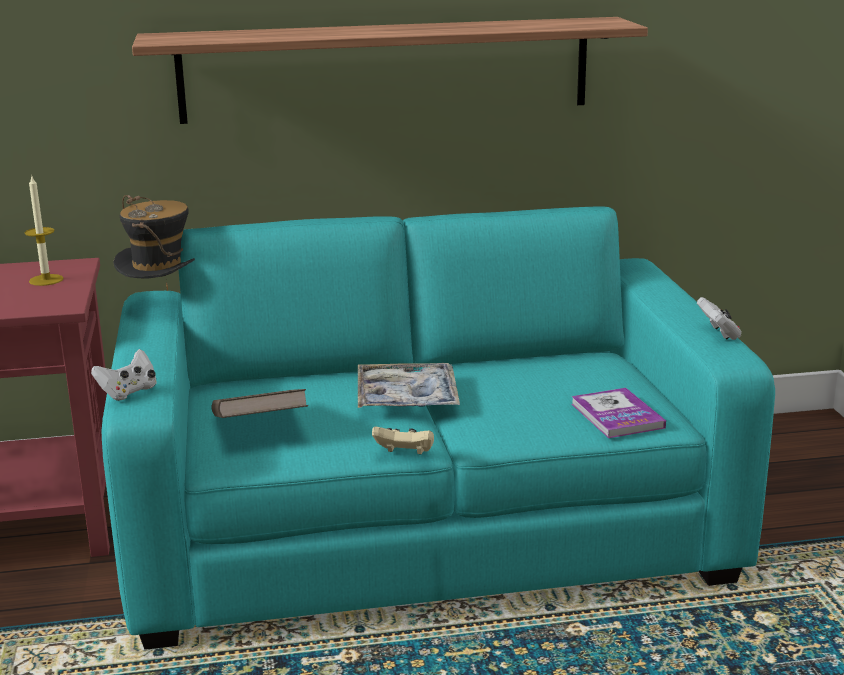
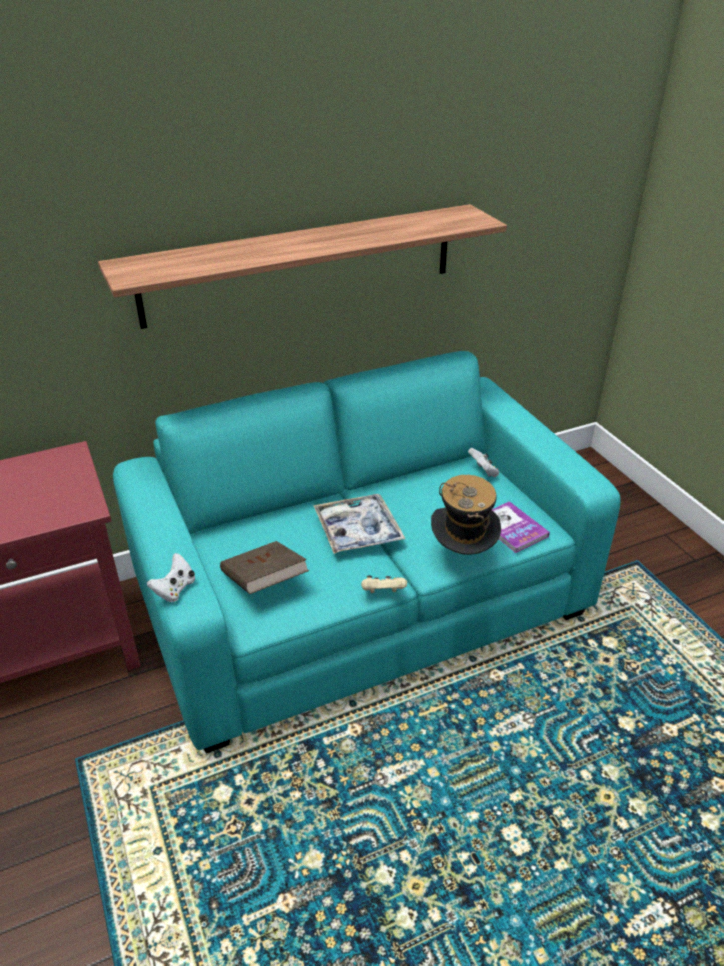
camera: 15 degrees left, 15 degrees up
candle [25,176,64,286] -> none
hat [113,195,195,291] -> hat moved to [431,475,501,555]
white game controller [697,297,742,340] -> white game controller moved to [468,448,499,477]

